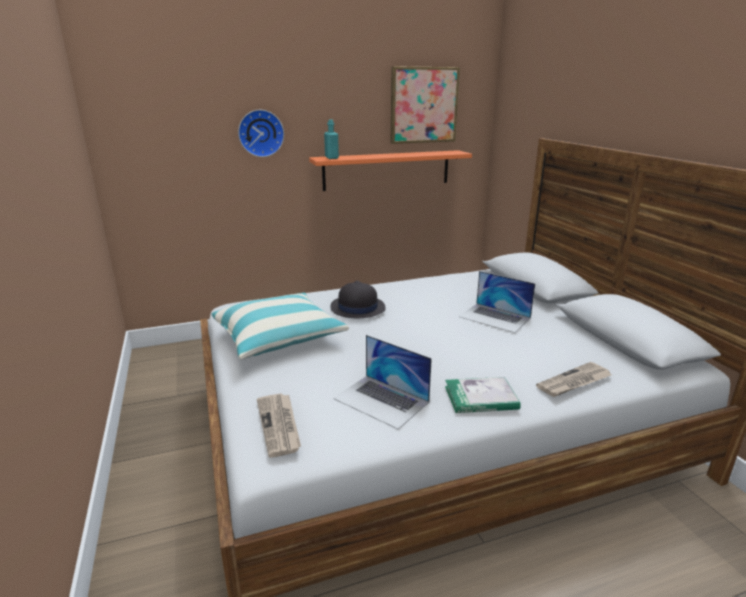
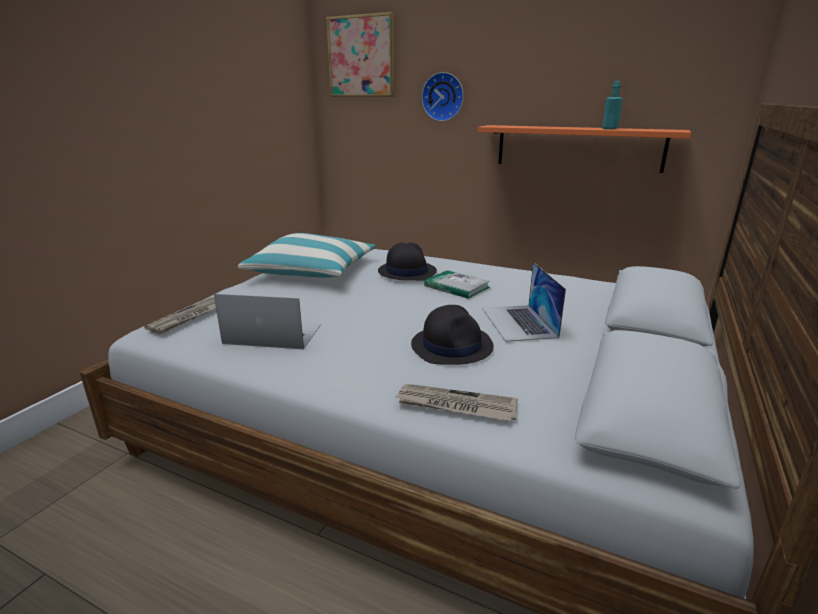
camera: 45 degrees right, 0 degrees up
turquoise bottle [324,119,339,159] -> turquoise bottle moved to [602,81,623,129]
laptop [333,335,432,429] -> laptop turned 105 degrees clockwise [214,294,321,349]
picture [391,66,460,144] -> picture moved to [326,12,395,97]
book [445,377,521,413] -> book moved to [424,270,490,299]
none -> black hat [411,305,494,365]

